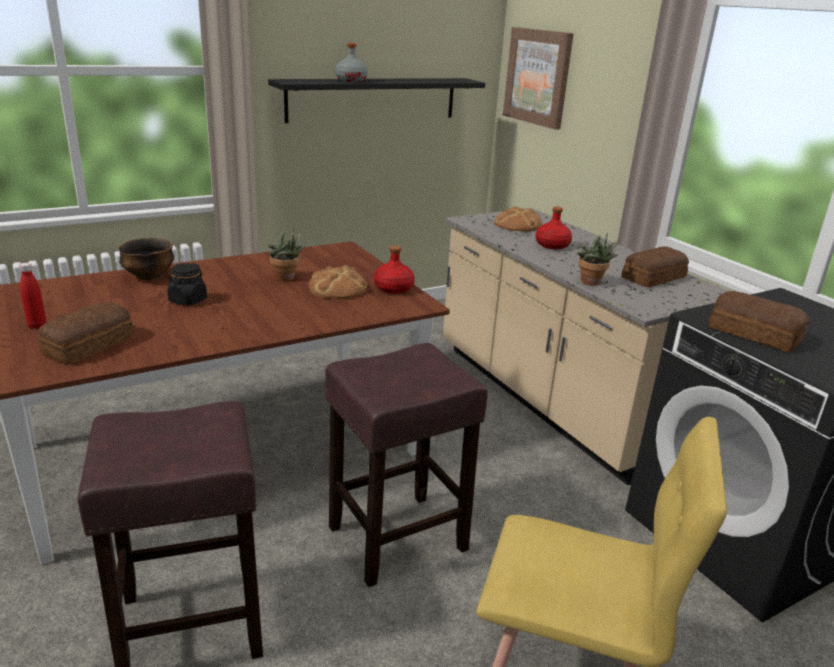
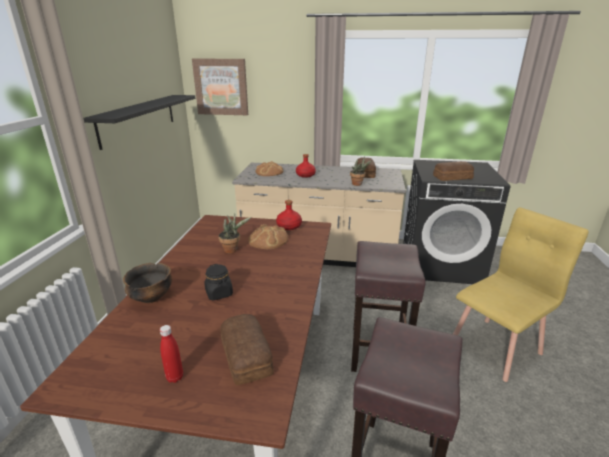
camera: 50 degrees left, 0 degrees up
grey bottle [335,43,368,82] -> none

